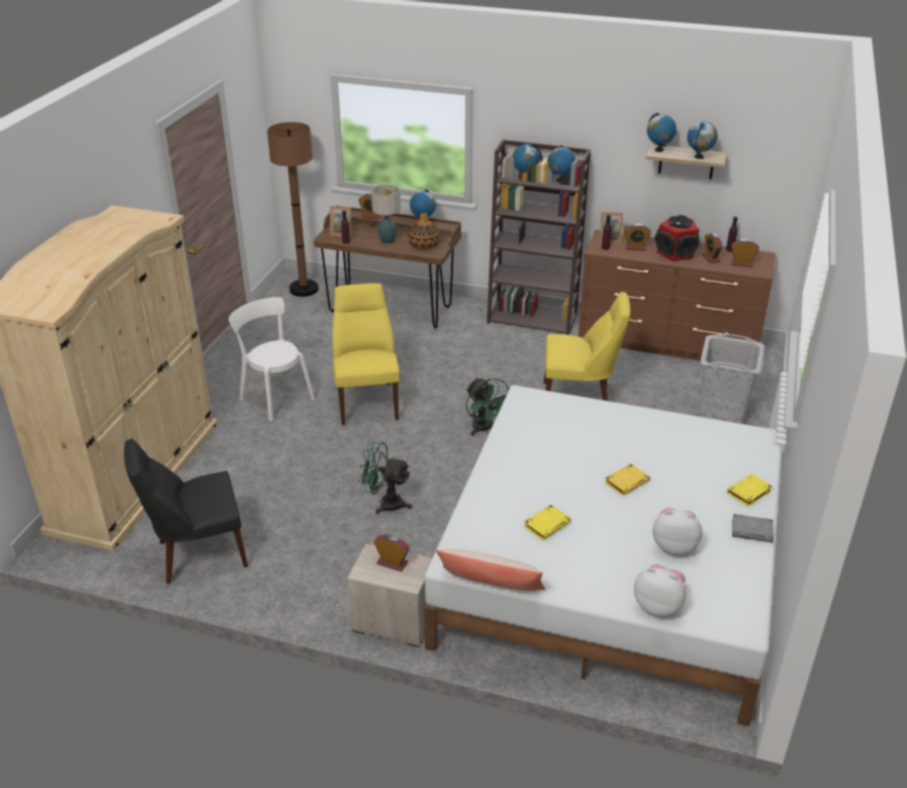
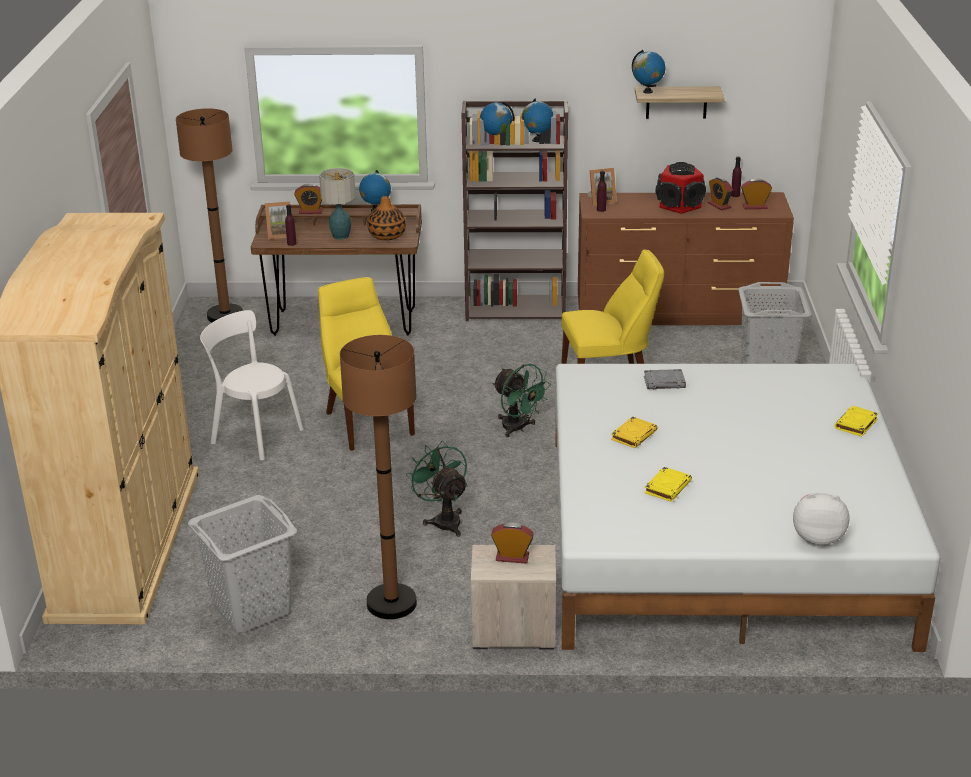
camera: 15 degrees left, 5 degrees down
black chair [124,439,248,584] -> grey laundry basket [188,495,297,633]
green fan [358,442,412,515] -> green fan turned 60 degrees clockwise [406,441,468,537]
beige pillow [436,549,545,591] -> none
yellow book [605,464,650,496] -> yellow book moved to [611,416,657,448]
alarm clock [624,224,651,251] -> none
plush toy [653,508,702,555] -> none
globe [687,121,718,159] -> none
grey book [732,514,774,543] -> grey book moved to [644,369,686,389]
none -> brown floor lamp [340,335,417,619]

